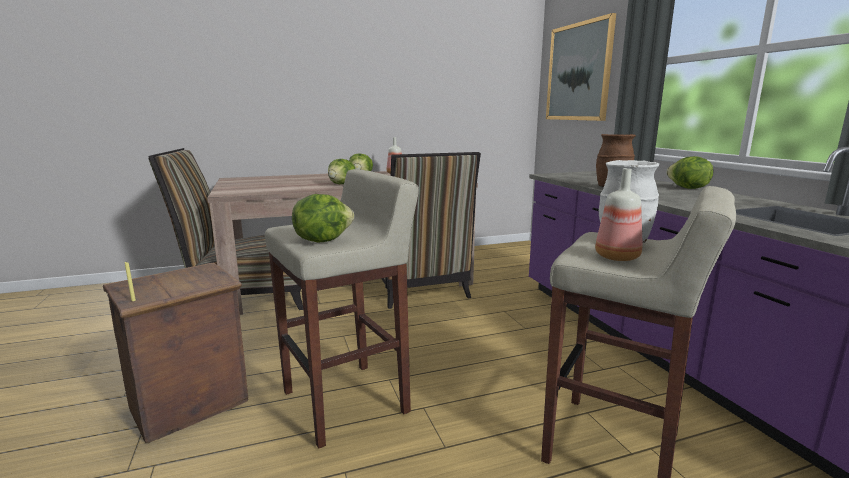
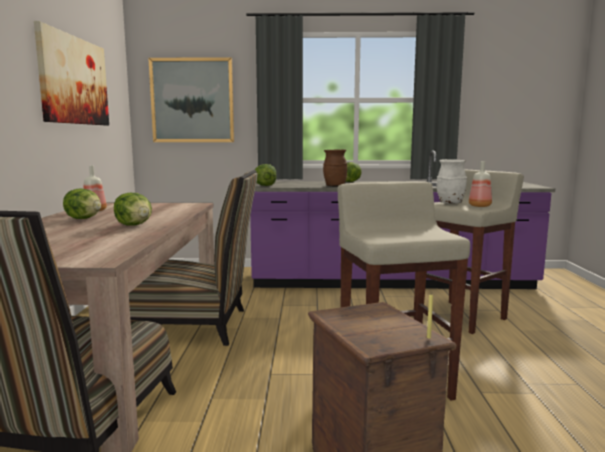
camera: 70 degrees left, 5 degrees down
lettuce [292,194,354,243] -> lettuce moved to [255,164,277,186]
none -> picture [34,21,109,125]

